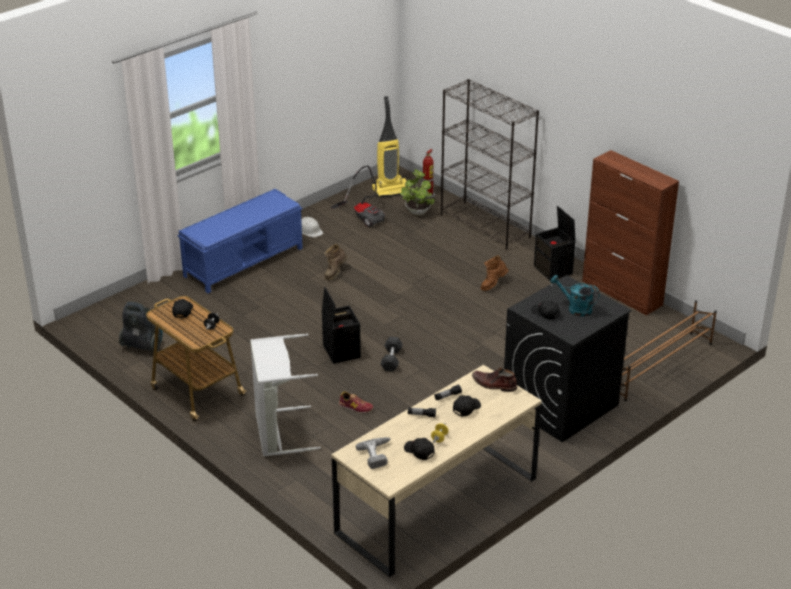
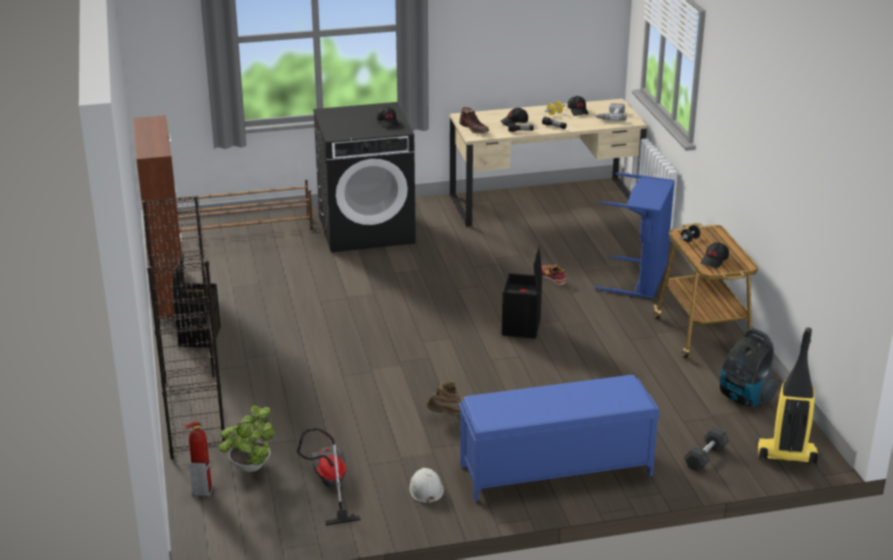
camera: 150 degrees left, 5 degrees down
grey laundry basket [250,334,321,457] -> blue laundry basket [594,172,675,299]
vacuum cleaner [372,96,411,198] -> vacuum cleaner moved to [756,327,818,465]
grey dumbbell [381,337,403,371] -> grey dumbbell moved to [684,427,729,472]
brown boot [481,256,508,291] -> none
turquoise watering can [550,275,600,317] -> none

